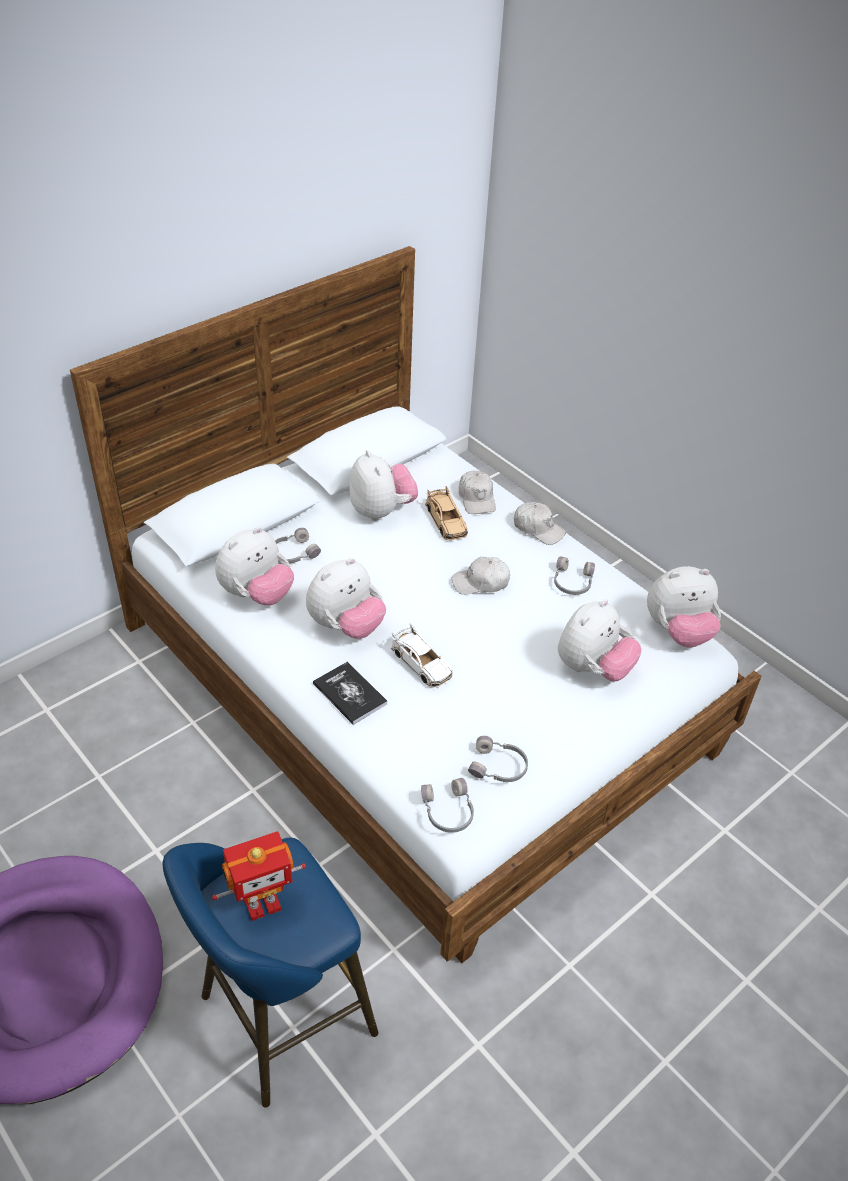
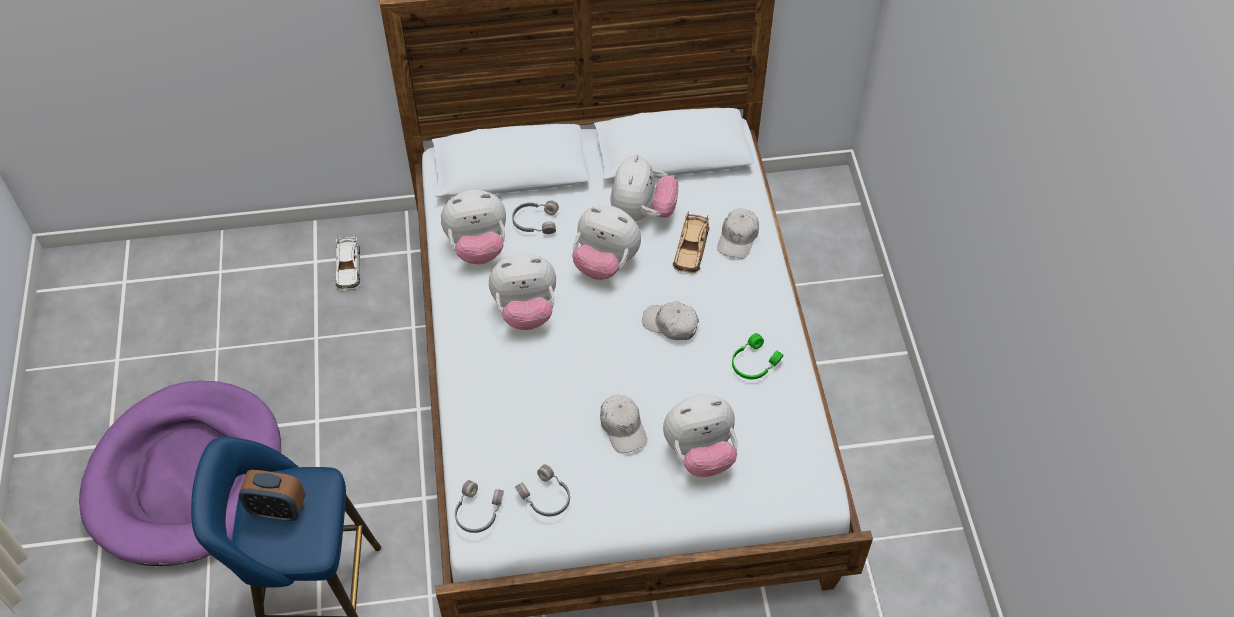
camera: 35 degrees right, 10 degrees up
toy robot [212,831,306,921] -> alarm clock [239,470,305,521]
book [313,662,387,725] -> none
white toy car [391,623,453,688] -> white toy car moved to [335,235,361,290]
white cap [514,502,566,545] -> white cap moved to [600,395,647,453]
grey headphones [554,556,595,595] -> green headphones [732,333,783,379]
plush toy [647,566,721,647] -> plush toy moved to [572,205,641,280]

